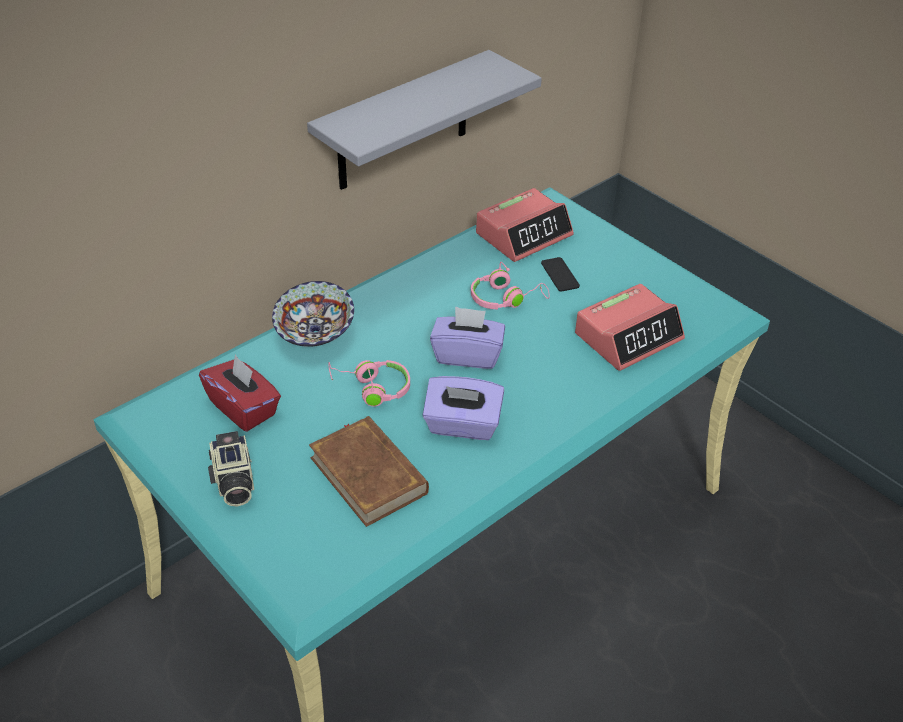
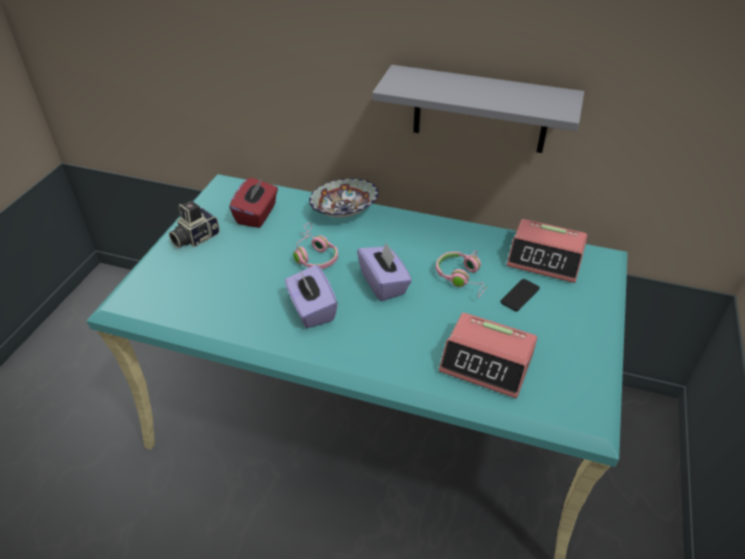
camera: 60 degrees right, 0 degrees up
brown book [309,416,429,527] -> none

